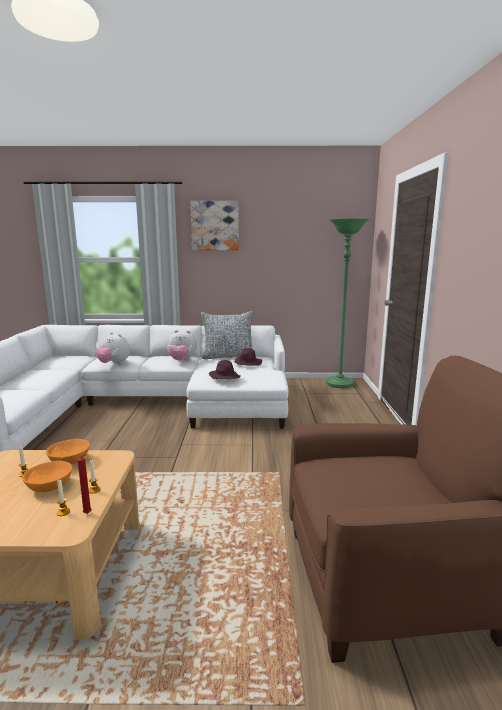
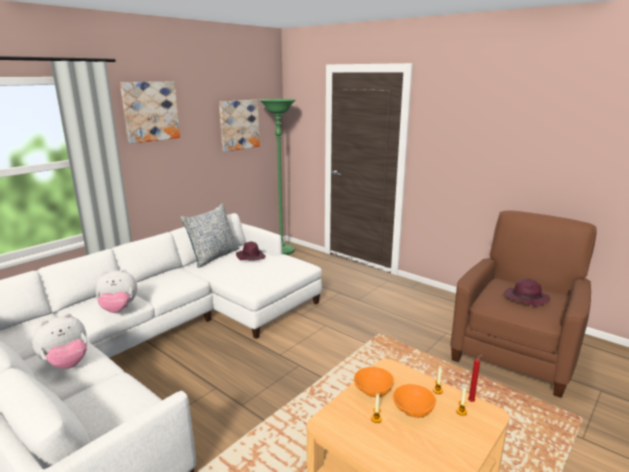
camera: 50 degrees left, 5 degrees up
plush toy [168,330,197,360] -> plush toy moved to [32,313,87,369]
purple hat [209,360,241,379] -> purple hat moved to [504,278,550,306]
none -> picture [219,100,260,152]

